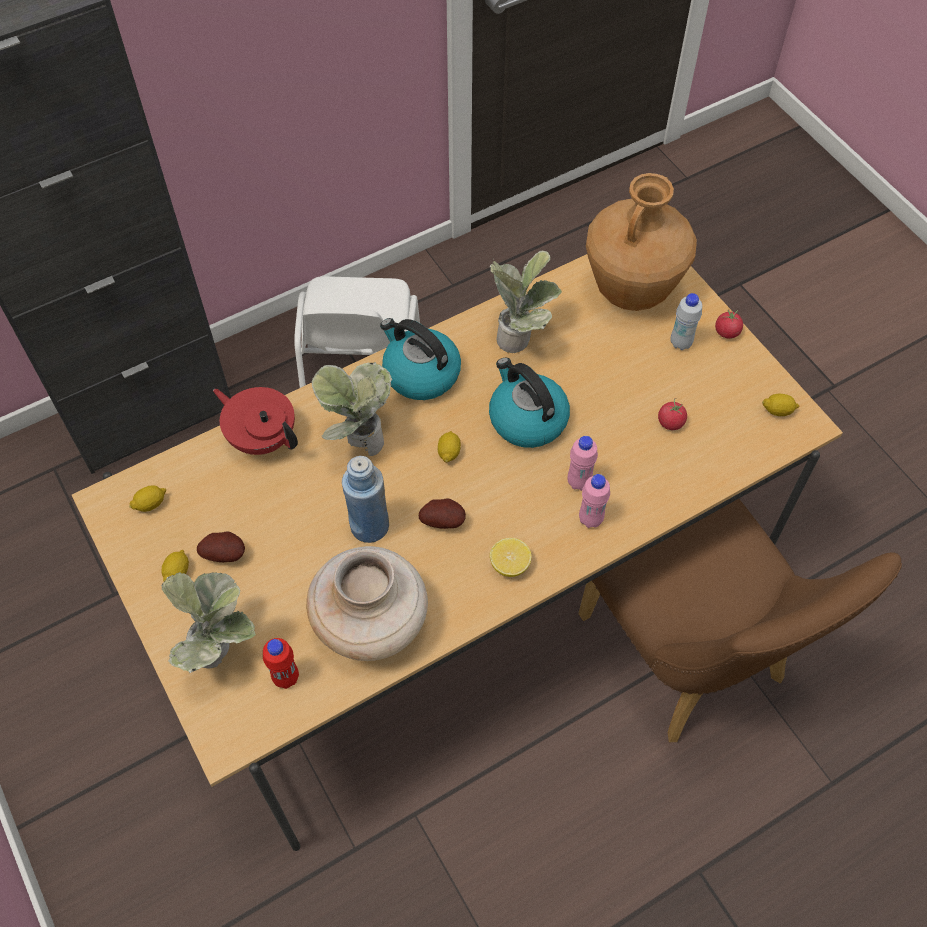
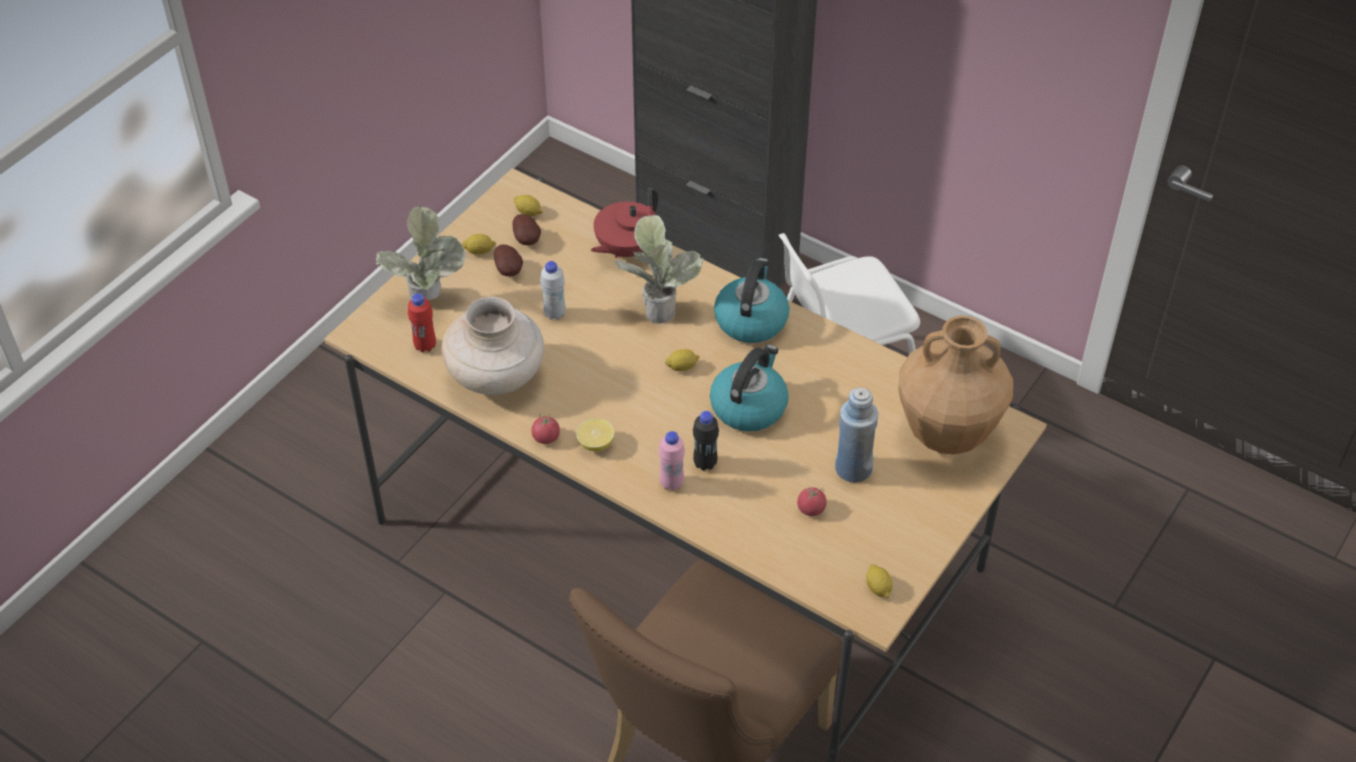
camera: 65 degrees right, 10 degrees down
red teapot [213,387,298,455] -> red teapot turned 150 degrees counterclockwise [591,188,658,258]
blue bottle [342,456,389,543] -> blue bottle moved to [835,388,878,483]
potato [419,498,466,529] -> potato moved to [512,214,541,245]
potted plant [489,251,562,353] -> none
pink bottle [567,436,598,491] -> black bottle [693,411,719,471]
white bottle [670,293,702,350] -> white bottle moved to [540,261,566,320]
tomato [715,310,743,339] -> tomato moved to [531,414,560,444]

